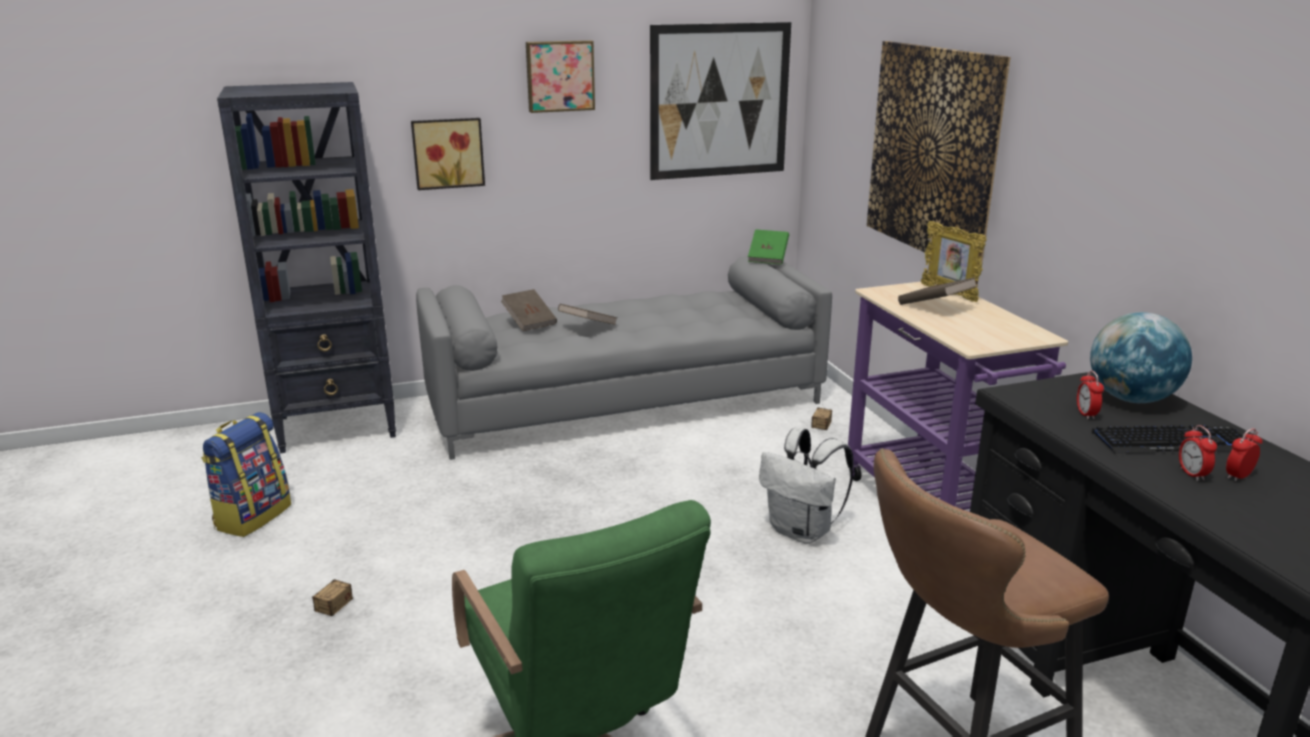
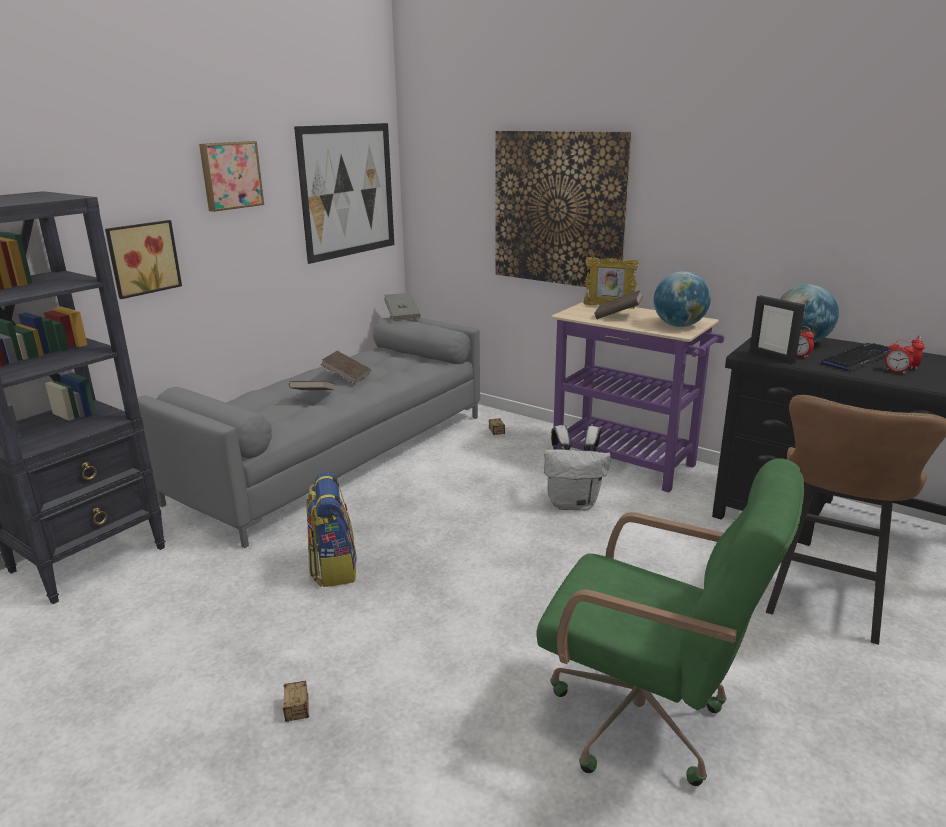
camera: 35 degrees left, 0 degrees up
backpack [201,412,291,537] -> backpack moved to [307,472,357,587]
brown book [501,289,557,331] -> brown book moved to [320,351,371,384]
green book [748,229,789,265] -> grey book [384,293,421,321]
none -> globe [654,271,711,327]
none -> picture frame [749,295,805,364]

